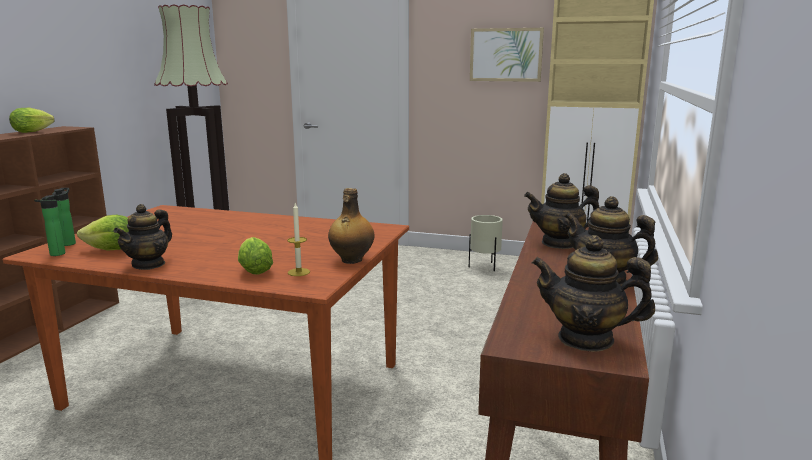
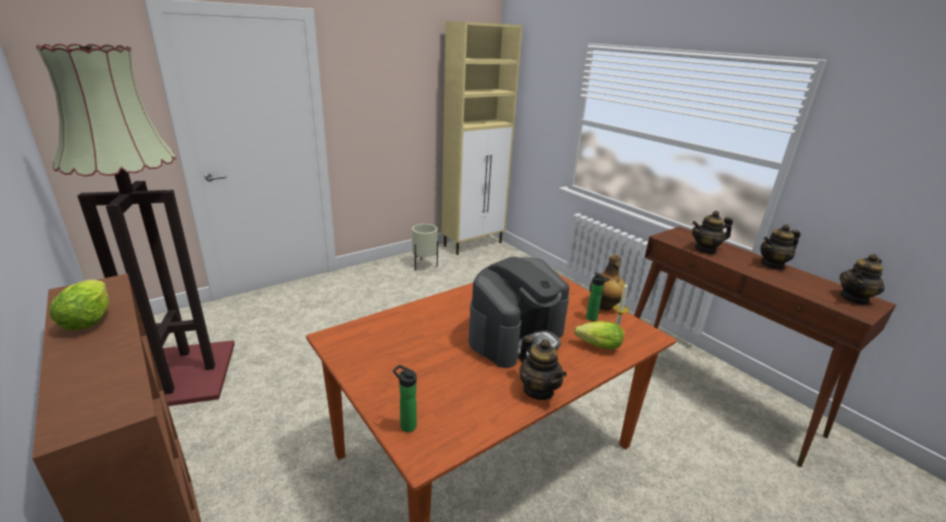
camera: 55 degrees left, 10 degrees up
bottle [34,195,65,256] -> bottle moved to [586,273,610,321]
lettuce [77,215,129,251] -> none
picture [470,28,544,82] -> none
teapot [524,173,600,249] -> teapot turned 45 degrees clockwise [692,211,733,254]
none -> coffee machine [468,257,569,368]

